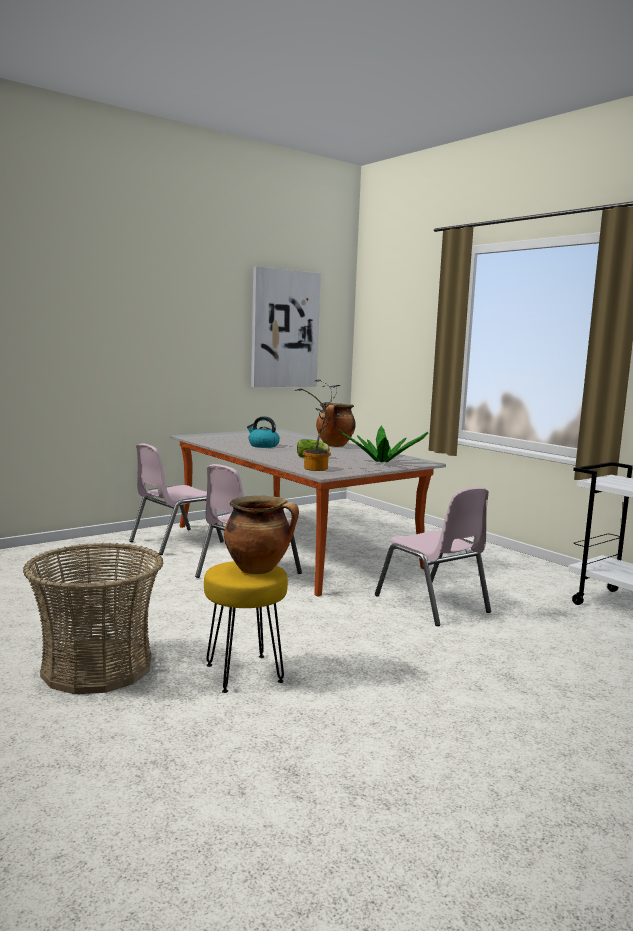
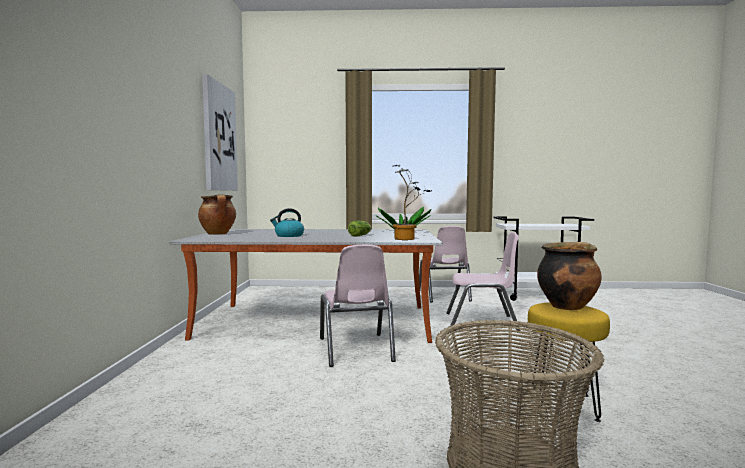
camera: 50 degrees left, 5 degrees down
pink chair [129,443,224,555] -> pink chair moved to [419,226,472,302]
cooking pot [316,403,356,447] -> cooking pot moved to [198,194,236,235]

